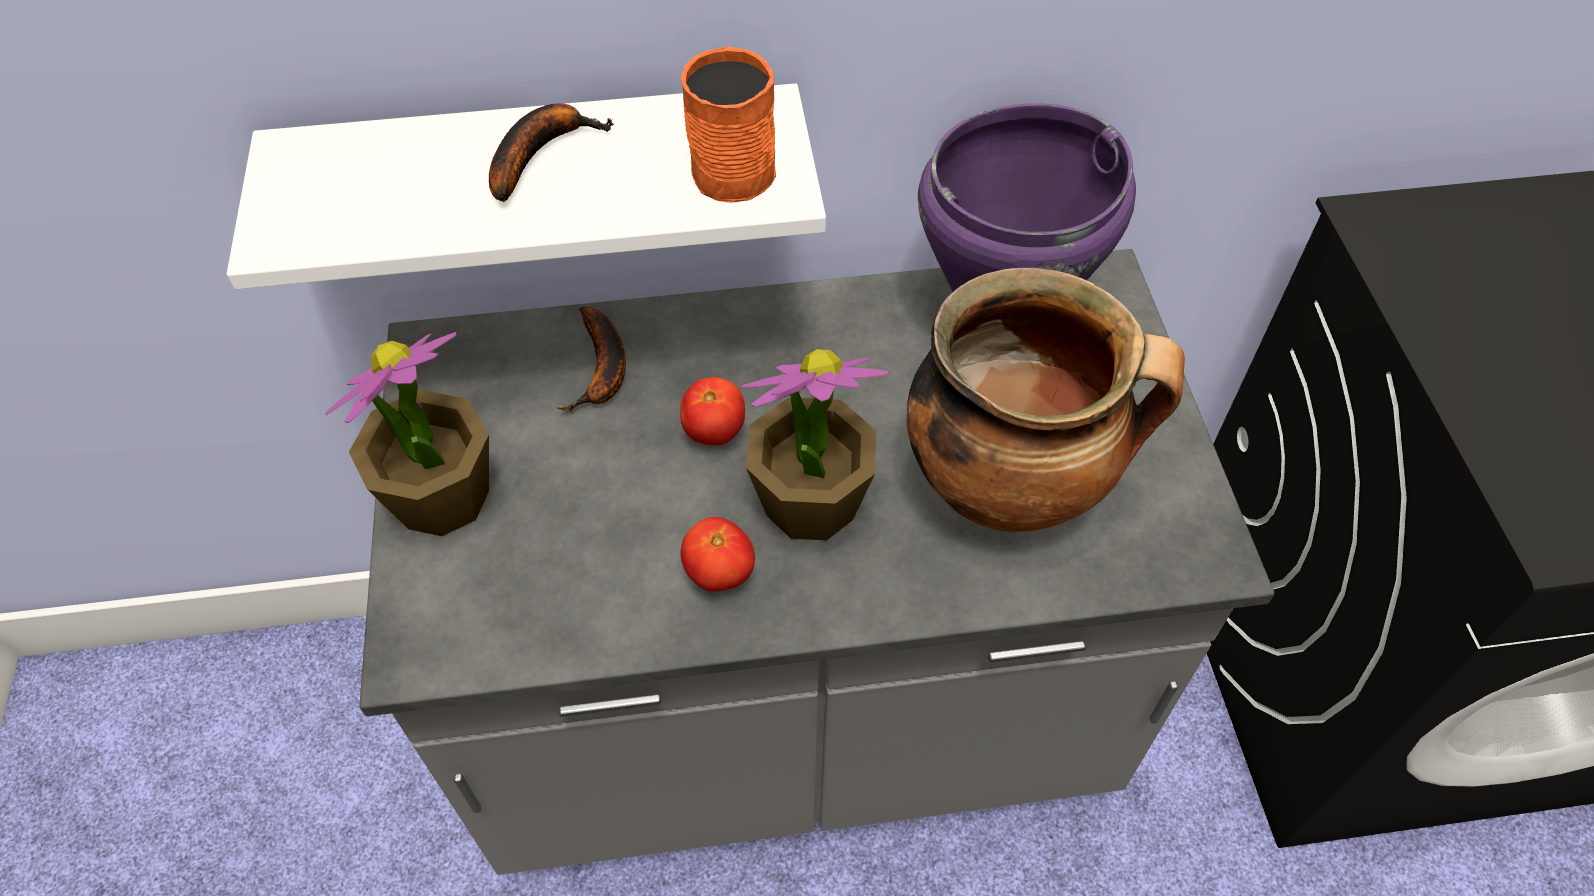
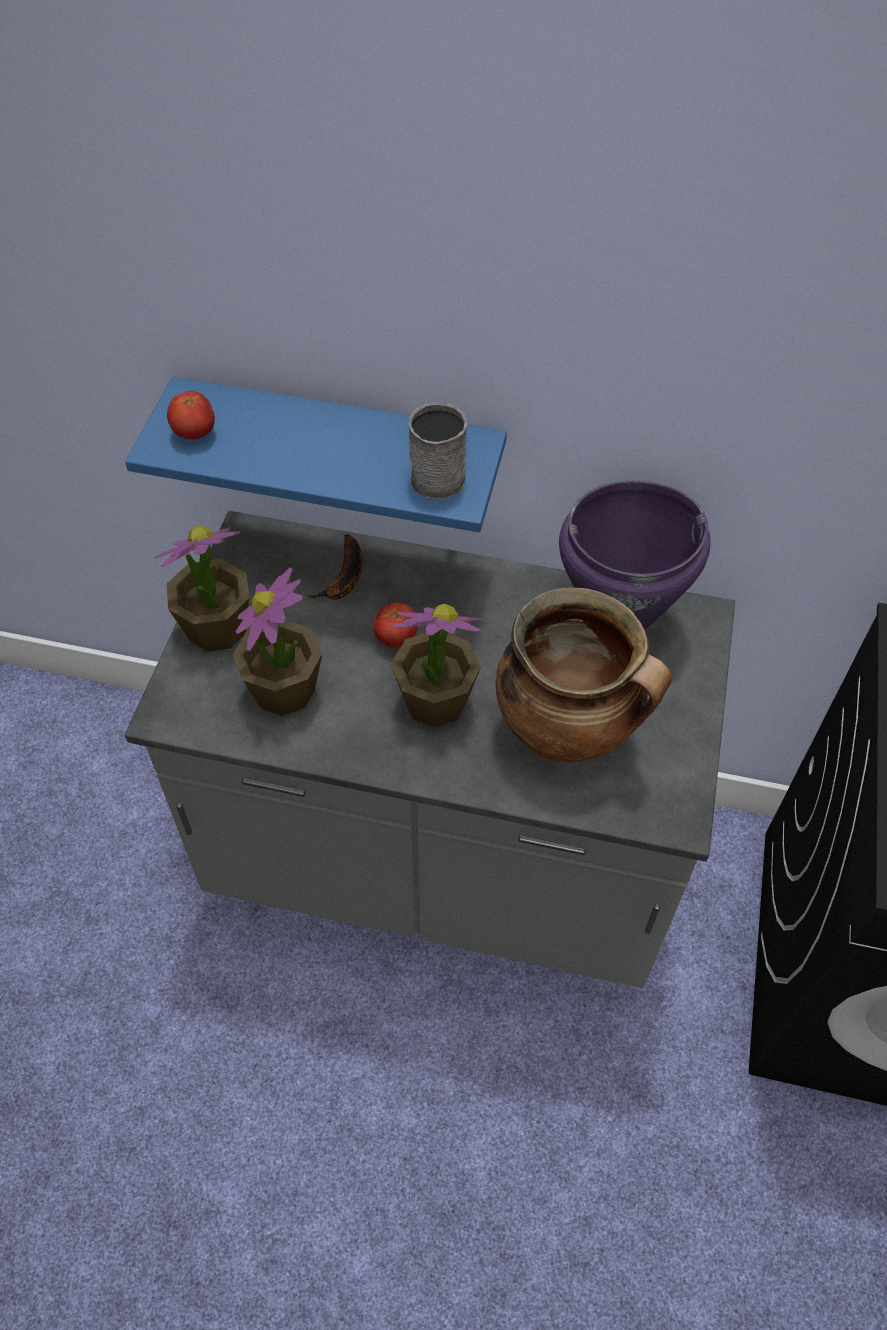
camera: 20 degrees right, 0 degrees up
white shelf [227,83,826,289] -> blue shelf [125,377,507,532]
banana [489,103,614,202] -> none
tomato [680,517,755,592] -> tomato moved to [167,391,215,439]
orange mug [681,47,776,203] -> grey mug [409,403,467,500]
none -> potted plant [232,568,322,716]

